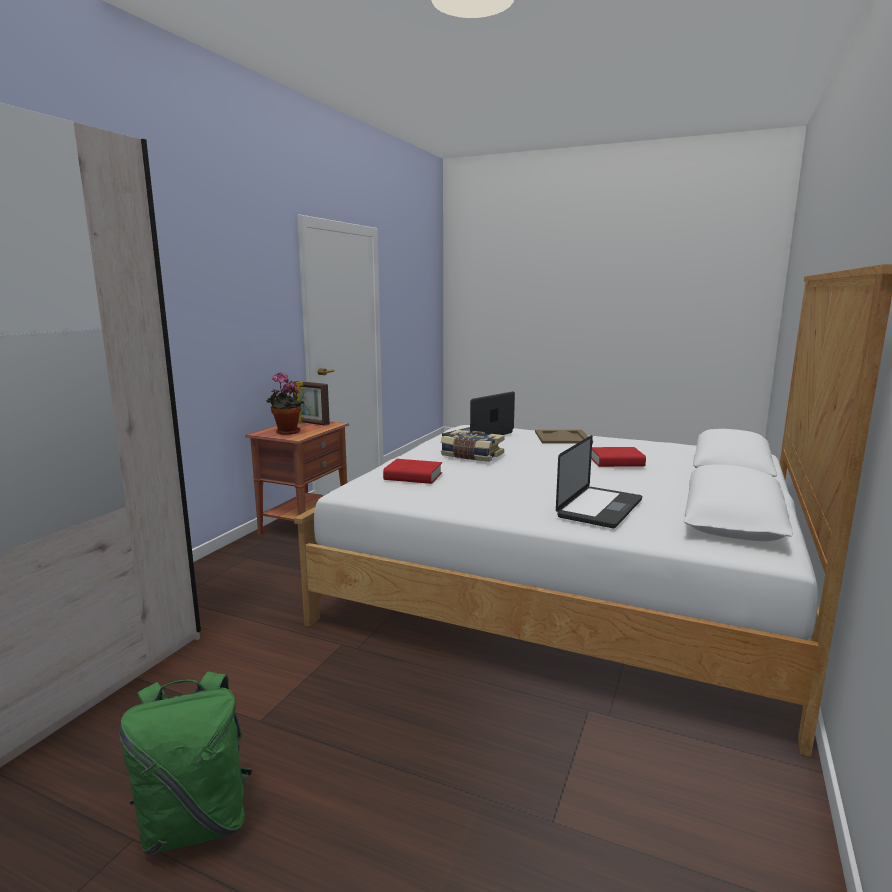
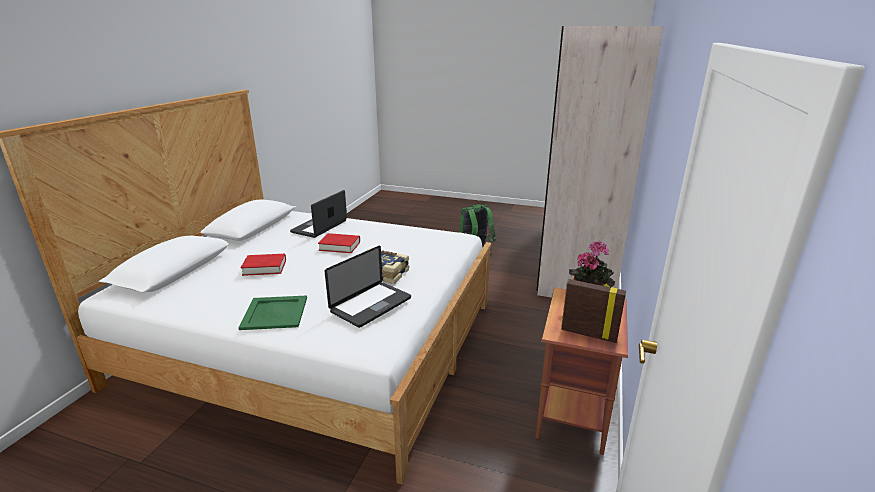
camera: 175 degrees right, 10 degrees up
red book [383,459,442,484] -> red book moved to [318,233,360,253]
beige tray [535,430,593,444] -> green tray [238,295,307,330]

